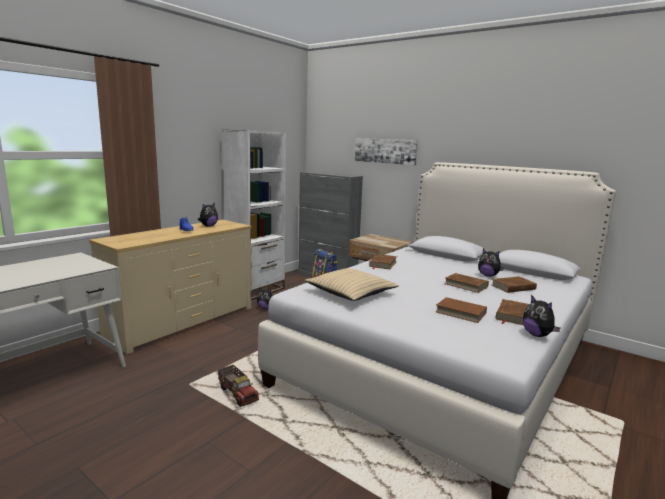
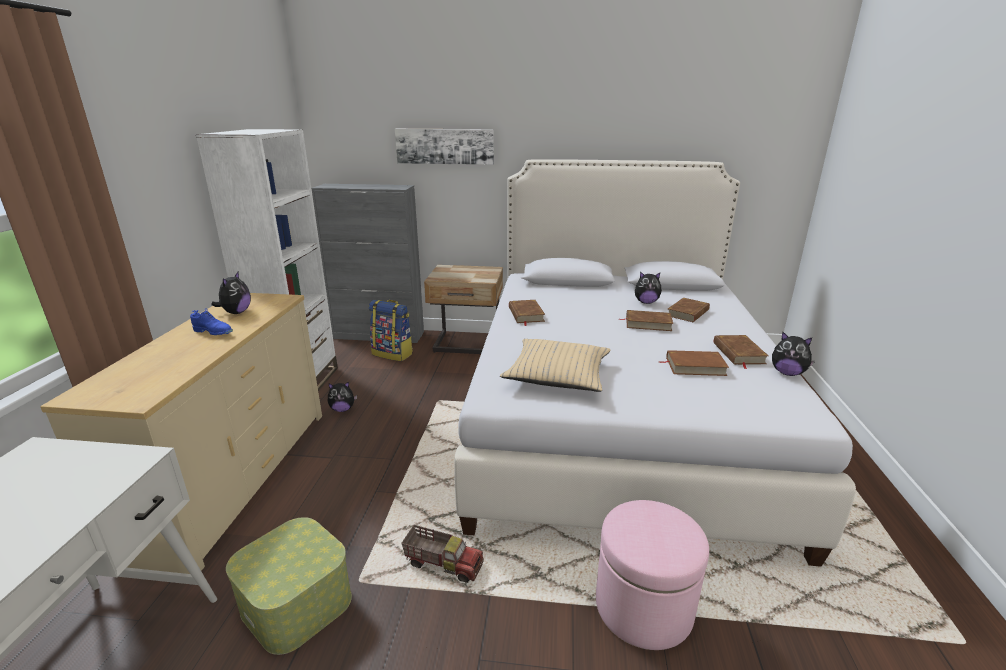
camera: 30 degrees left, 10 degrees up
none -> storage box [226,517,352,655]
none -> pink ottoman [596,500,709,650]

